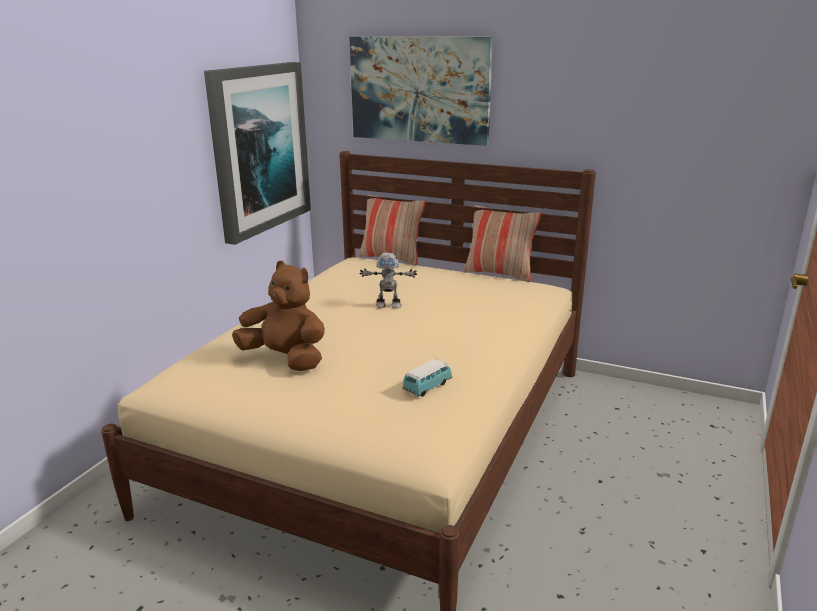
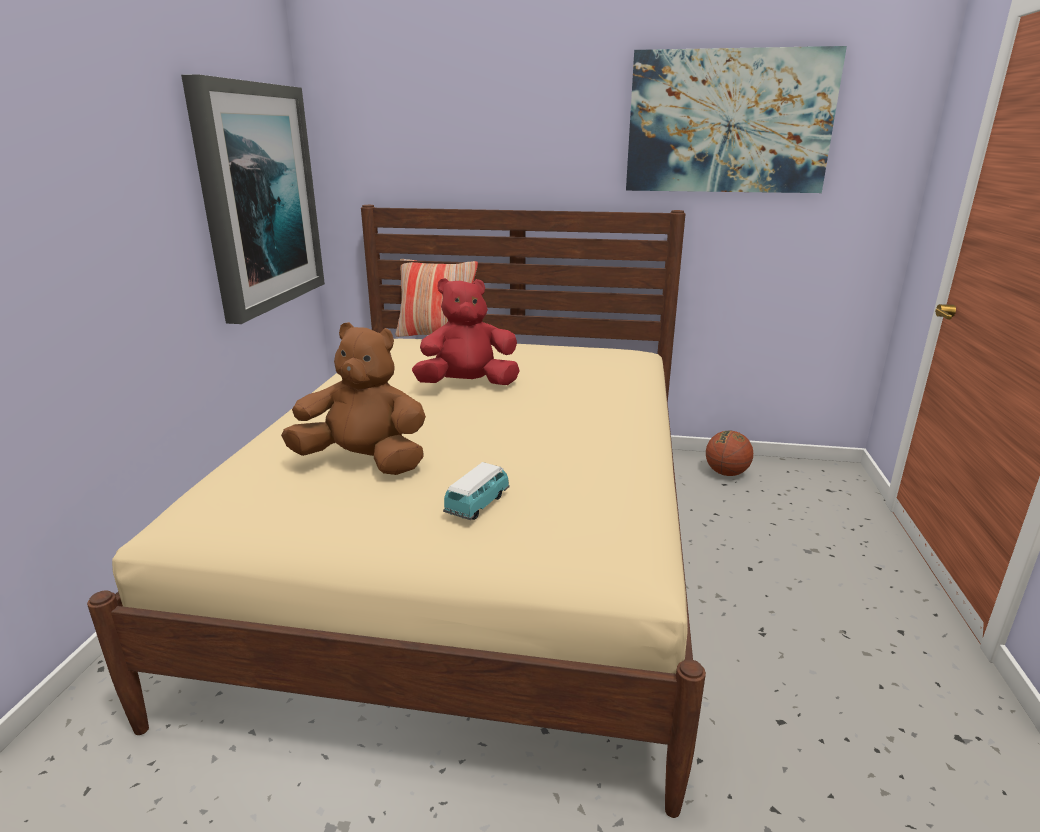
camera: 15 degrees left, 0 degrees up
picture [349,37,493,146] -> picture moved to [626,46,847,193]
toy robot [359,252,417,308] -> red plush toy [412,278,520,385]
toy car [403,359,452,397] -> toy car moved to [443,462,509,520]
pillow [464,205,541,282] -> none
none -> basketball [706,430,753,476]

